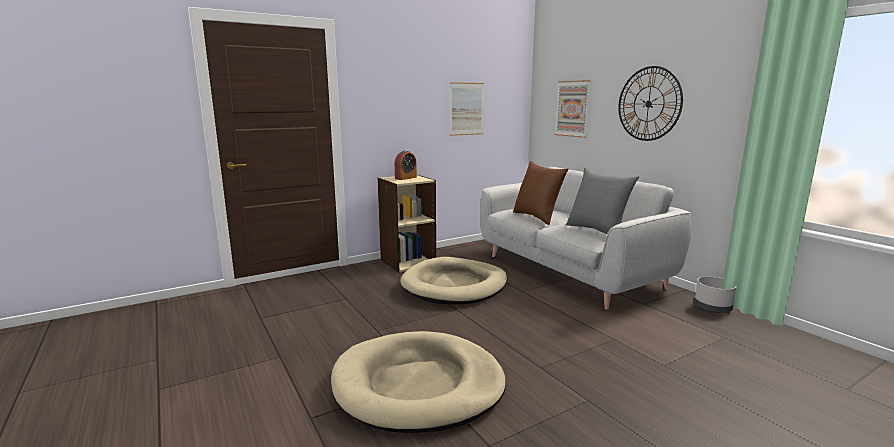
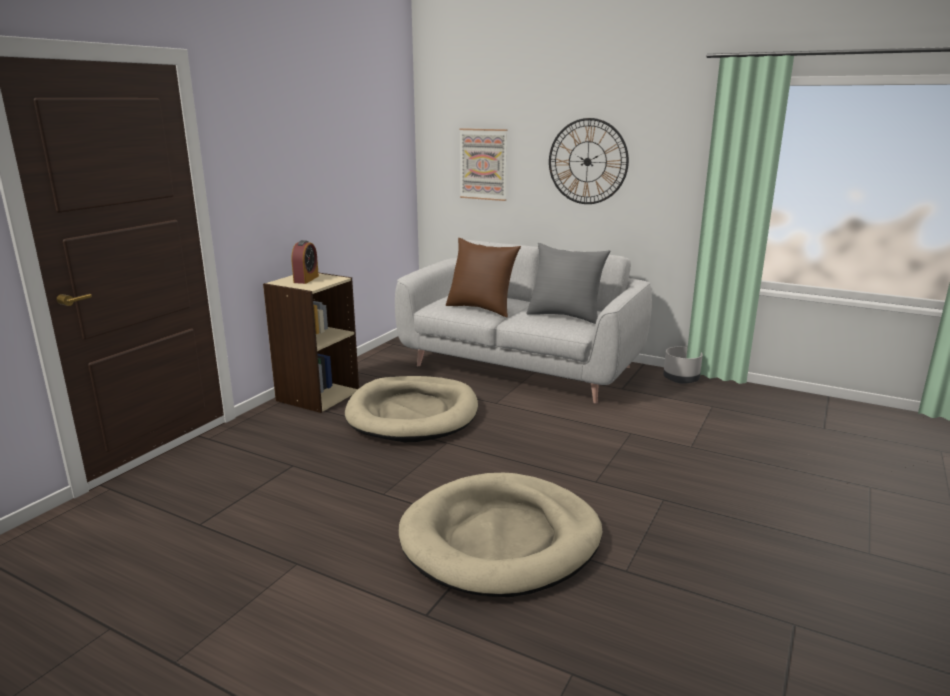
camera: 30 degrees left, 5 degrees up
picture [450,82,484,136] -> none

